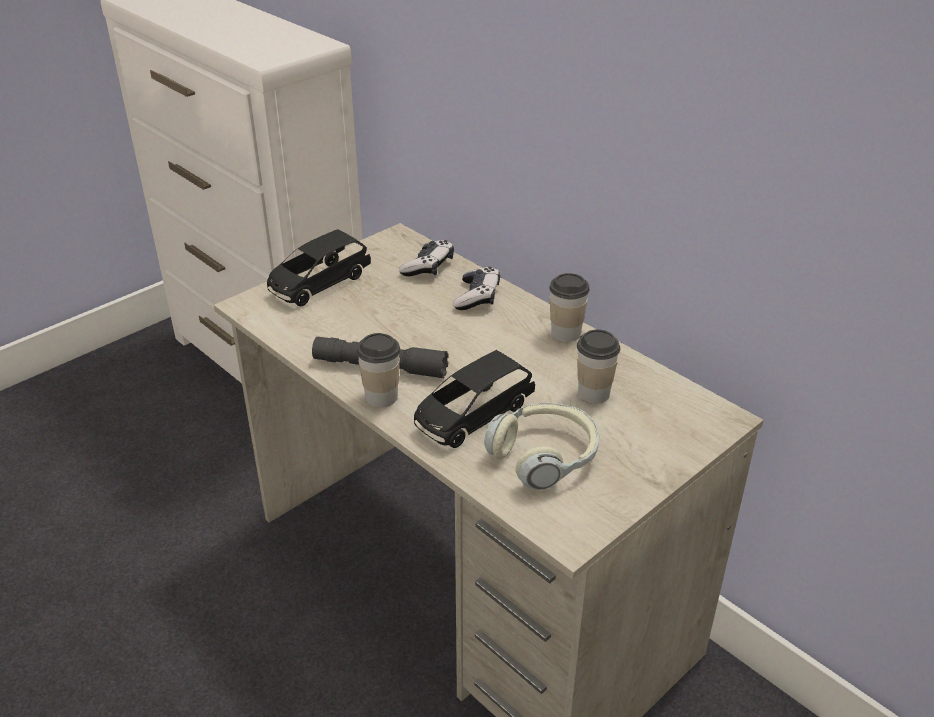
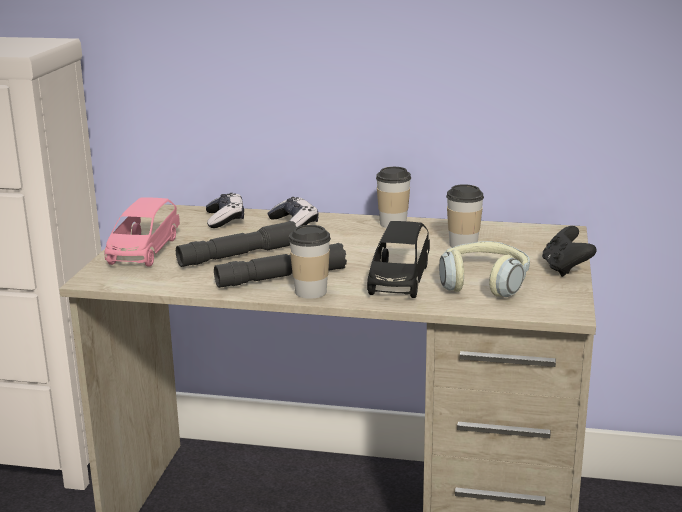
camera: 35 degrees left, 15 degrees down
black toy car [267,229,371,306] -> pink toy car [105,197,180,267]
none -> grey flashlight [176,221,296,267]
none -> black game controller [542,226,597,277]

